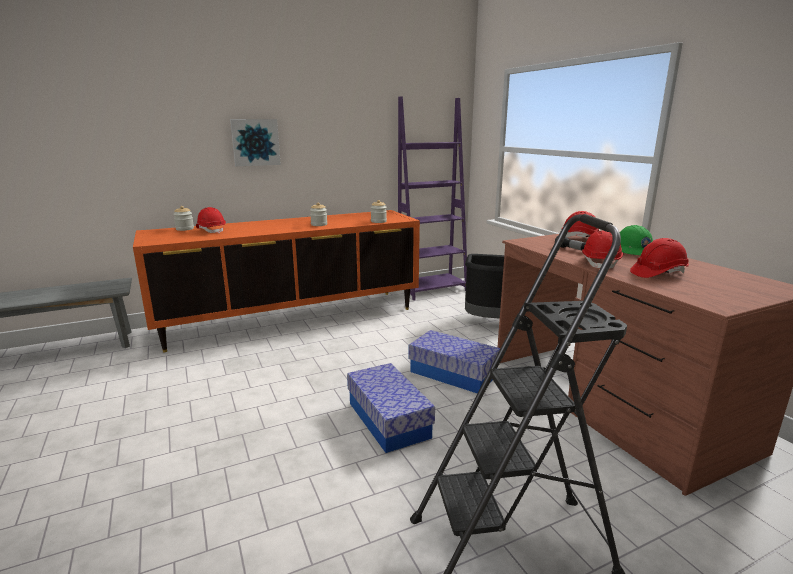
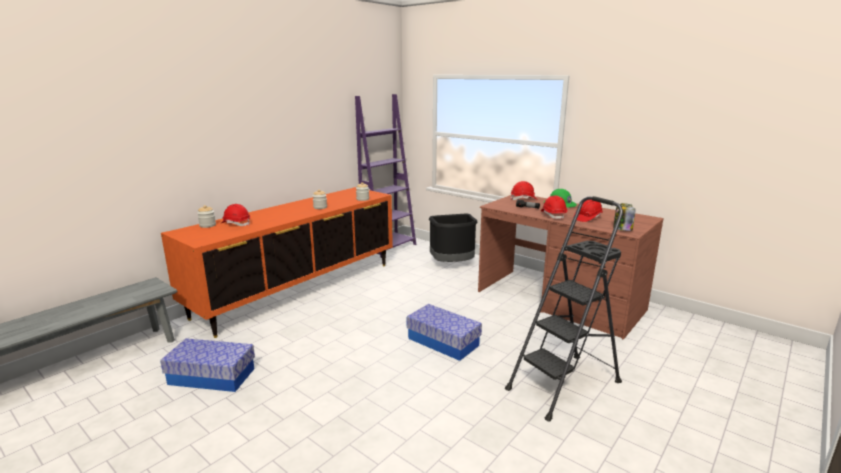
camera: 25 degrees left, 0 degrees up
picture [230,119,281,166] -> none
storage box [408,330,501,393] -> storage box moved to [160,338,255,392]
none -> jar [613,203,635,231]

